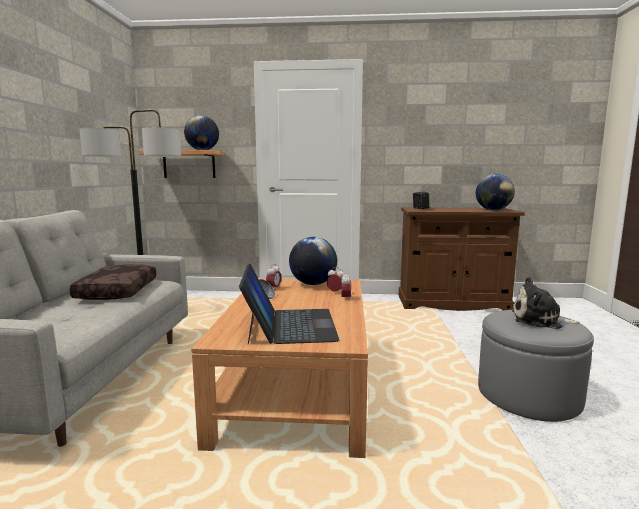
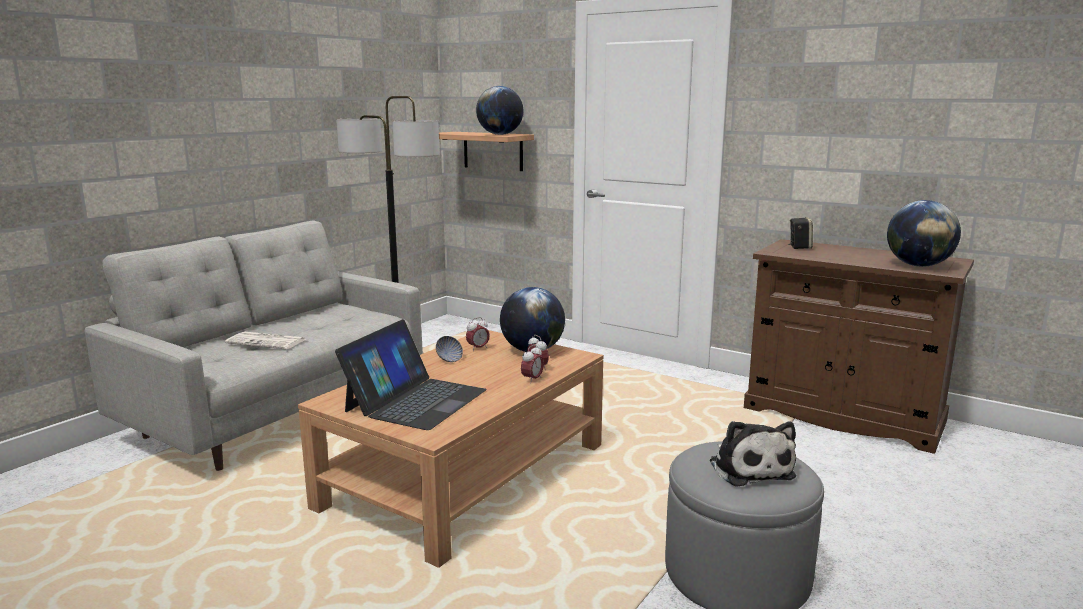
camera: 30 degrees right, 5 degrees up
brown pillow [69,264,156,300] -> none
plush toy [512,277,580,329] -> plush toy turned 150 degrees counterclockwise [709,421,796,487]
none -> newspaper [225,332,307,349]

